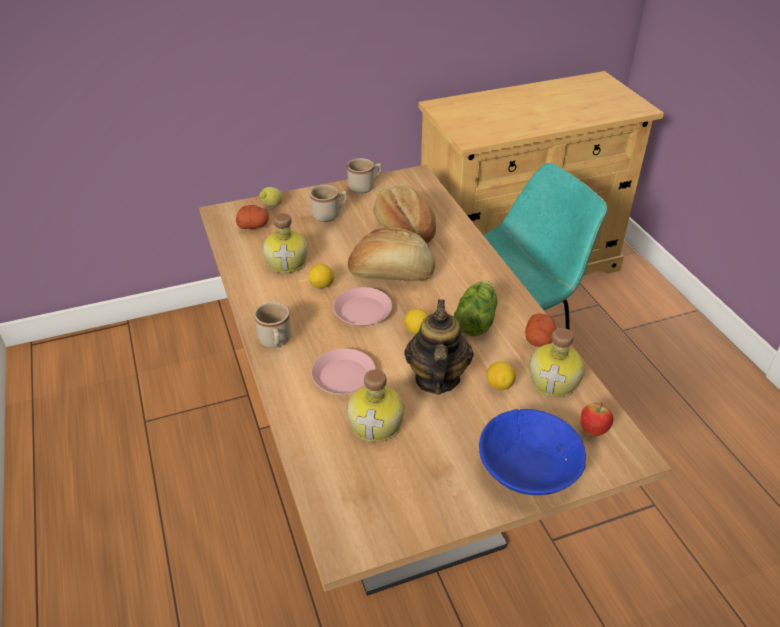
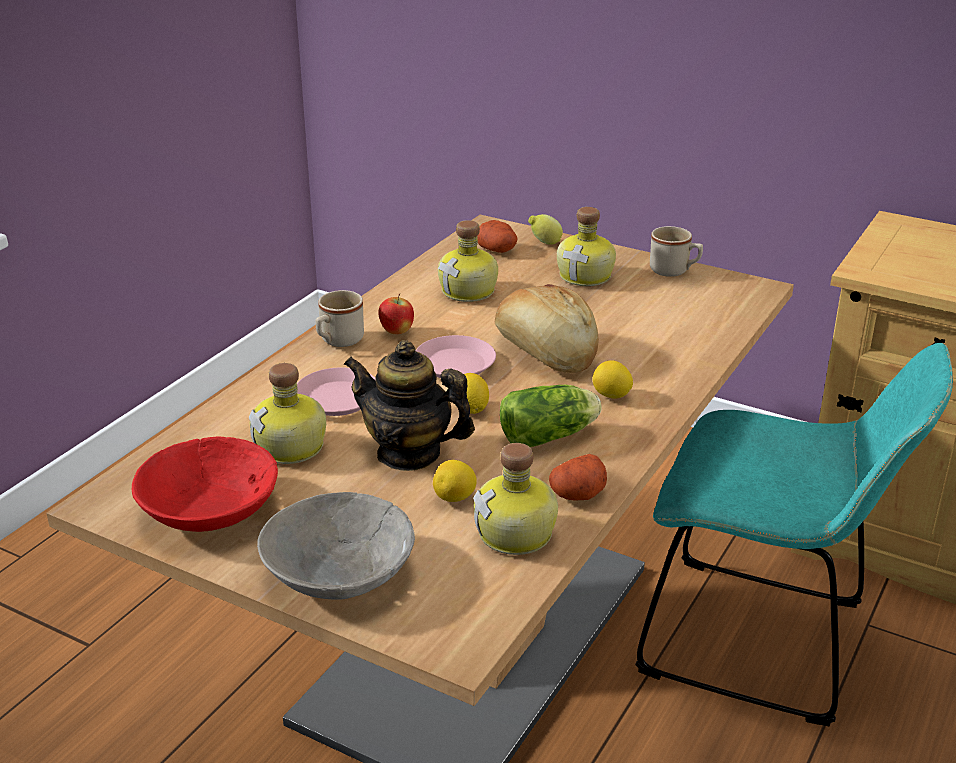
camera: 50 degrees right, 10 degrees down
lemon [308,264,335,288] -> lemon moved to [593,360,633,399]
beige mug [310,185,347,222] -> bottle [557,207,616,286]
bread [374,184,436,244] -> none
teapot [404,299,474,394] -> teapot turned 120 degrees counterclockwise [344,340,475,471]
blue bowl [479,409,586,495] -> grey bowl [257,492,415,600]
apple [580,403,613,436] -> apple moved to [379,293,414,334]
none -> red bowl [132,436,278,532]

